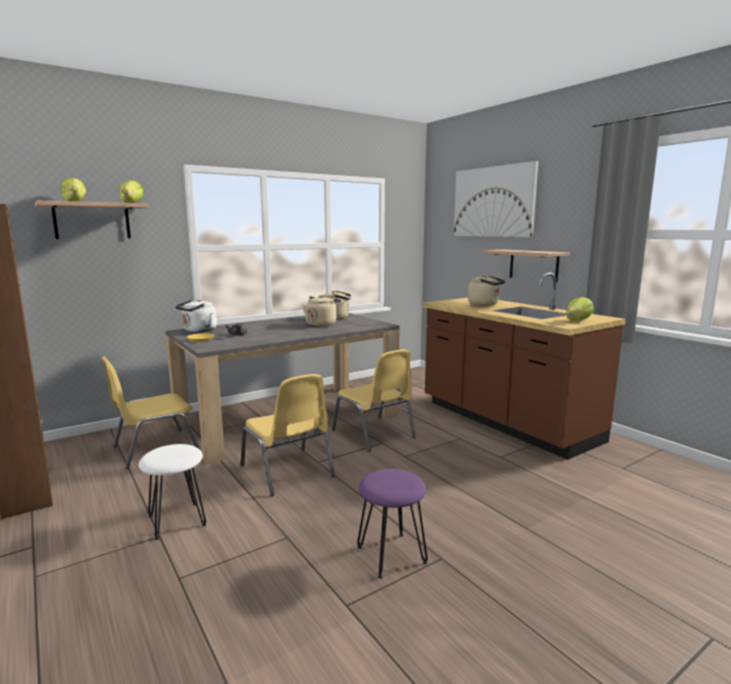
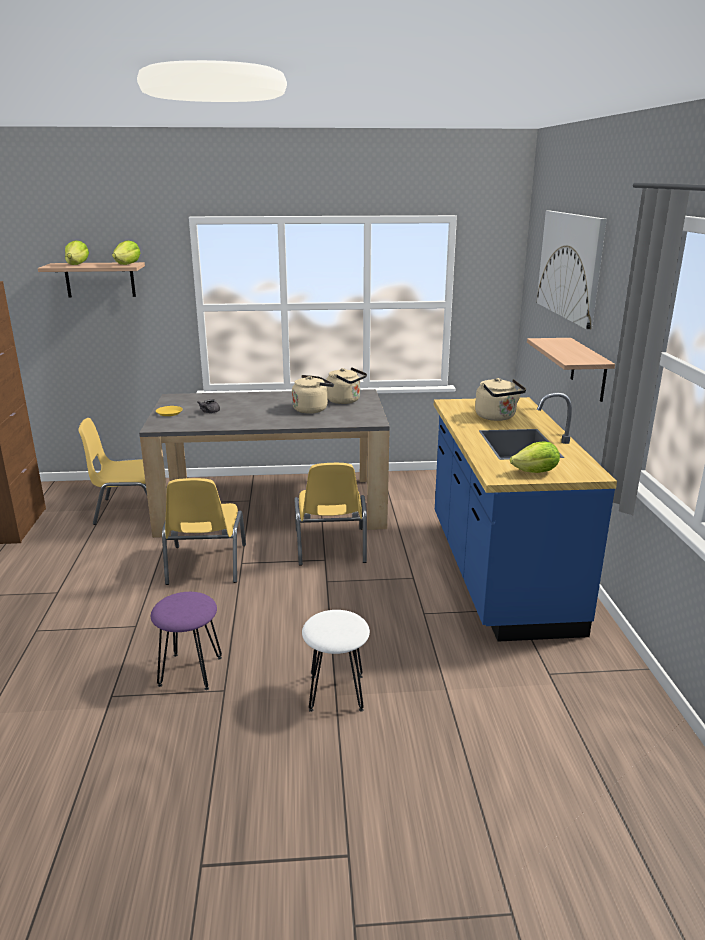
camera: 30 degrees right, 10 degrees up
white stool [139,444,206,540] -> white stool moved to [302,610,370,712]
white kettle [175,299,217,332] -> none
brown counter [423,272,626,460] -> blue counter [434,392,617,642]

